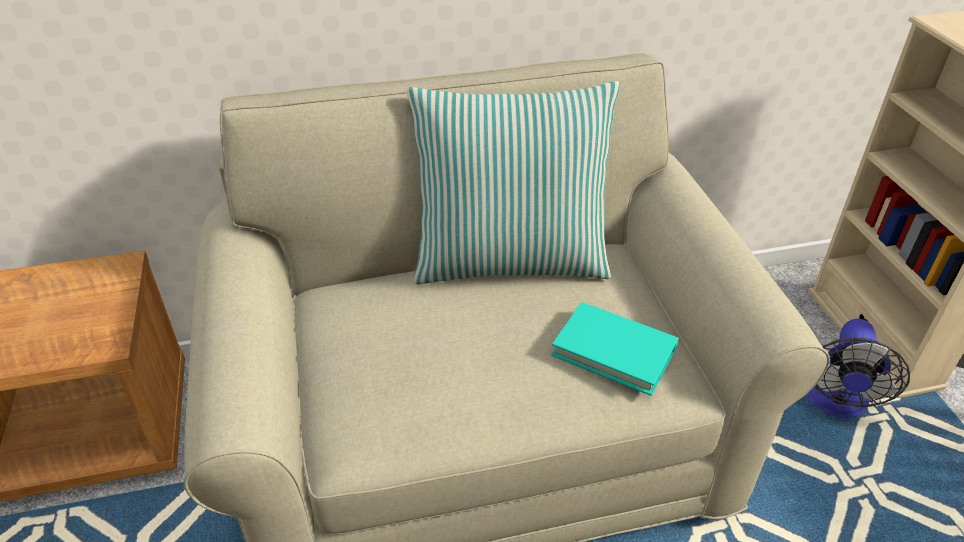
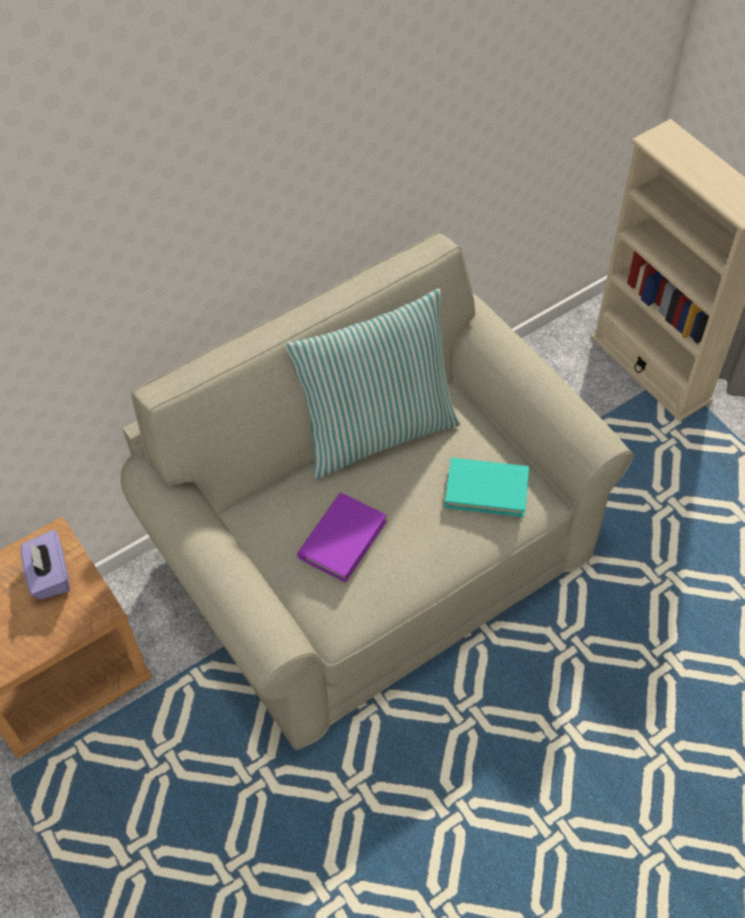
camera: 20 degrees left, 15 degrees up
fan [807,318,910,417] -> none
none -> purple tissue box [21,530,70,599]
none -> purple book [297,493,387,583]

